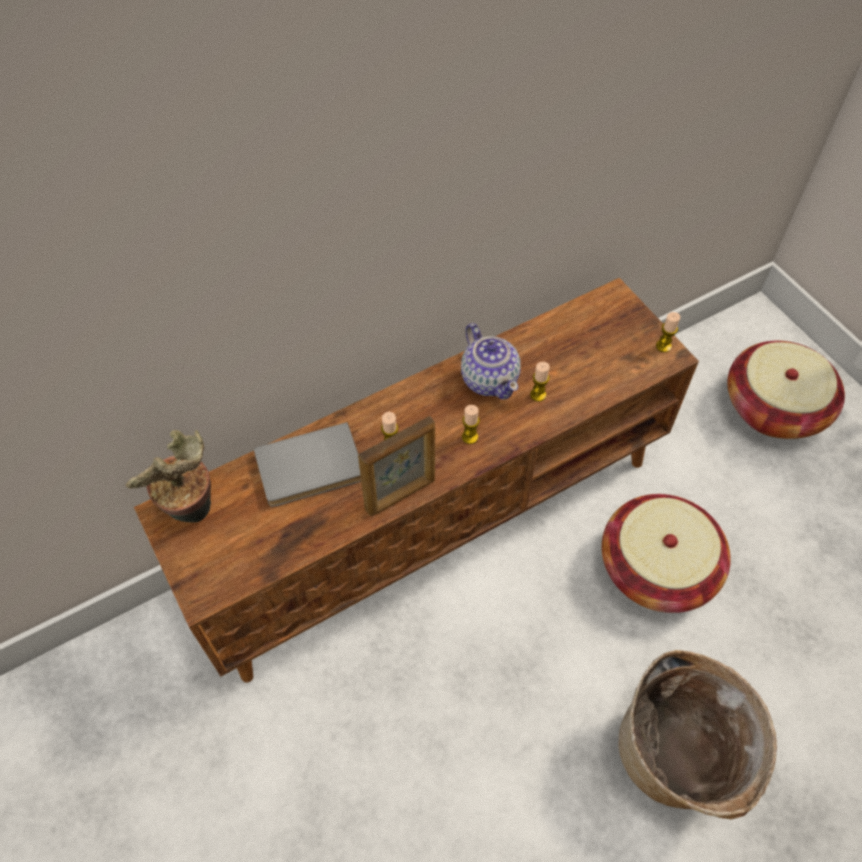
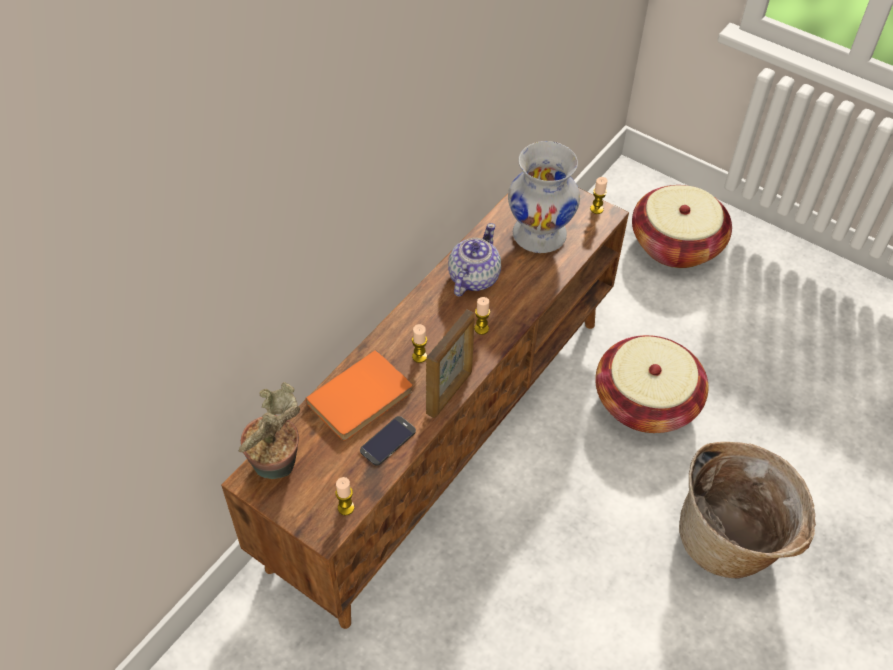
camera: 25 degrees left, 5 degrees down
grey book [253,422,361,507] -> orange book [305,350,412,440]
teapot [461,323,521,399] -> teapot turned 105 degrees counterclockwise [448,223,501,296]
candle [530,362,550,402] -> candle moved to [335,477,354,515]
none -> phone [360,416,416,466]
none -> white vase [508,141,580,253]

